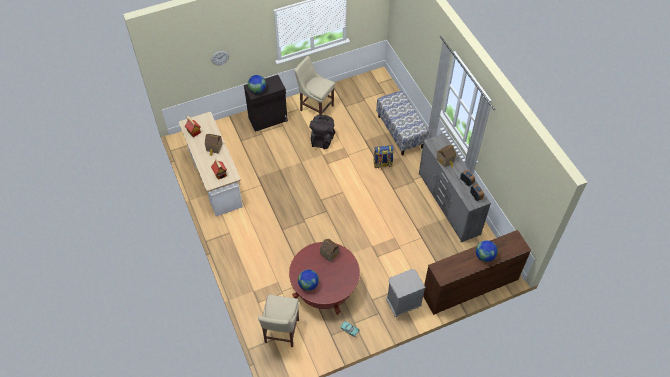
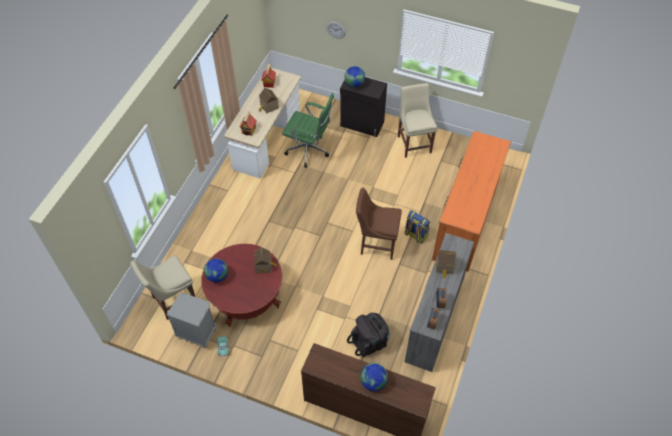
camera: 45 degrees right, 0 degrees up
black backpack [310,115,335,150] -> black backpack moved to [347,312,390,357]
bench [376,91,428,156] -> orange dresser [432,131,511,272]
grey nightstand [386,269,426,317] -> grey nightstand moved to [167,293,217,348]
none -> green office chair [282,93,334,168]
none -> brown chair [356,188,402,260]

